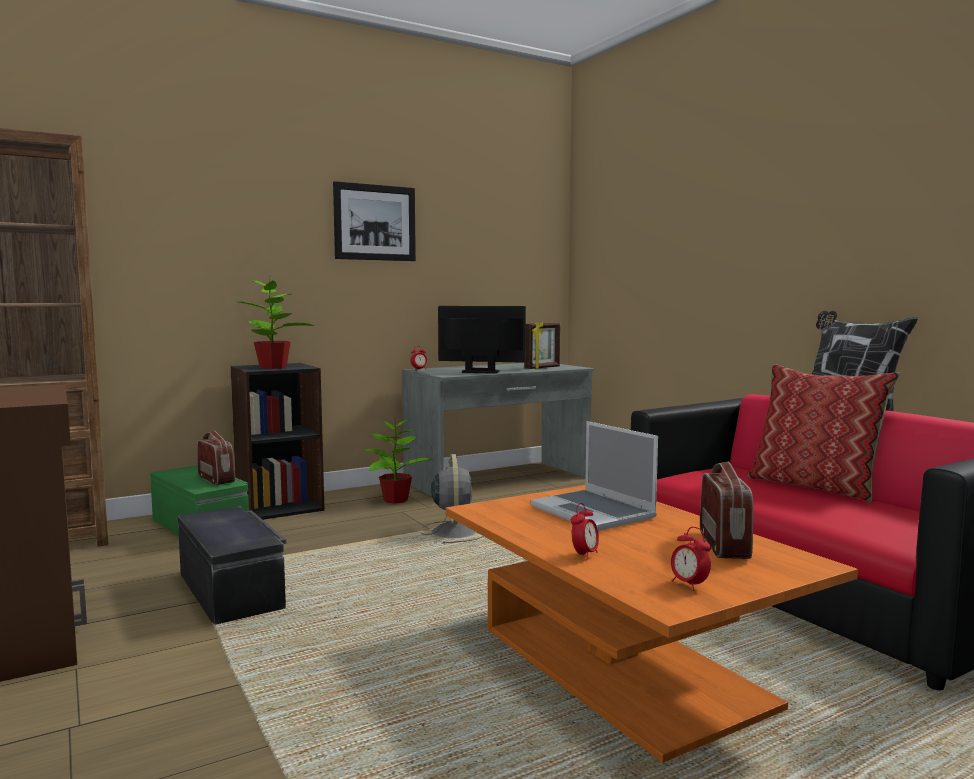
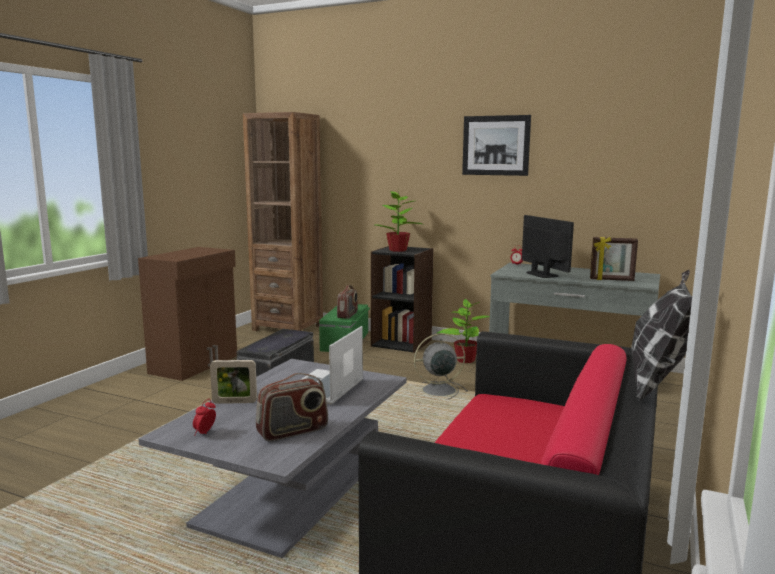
camera: 55 degrees right, 5 degrees up
grey fan [419,454,484,544] -> grey fan turned 150 degrees counterclockwise [413,333,468,399]
orange coffee table [446,485,858,763] -> grey coffee table [139,359,406,558]
alarm clock [570,503,599,560] -> picture frame [210,360,257,404]
pillow [747,364,900,502] -> none

